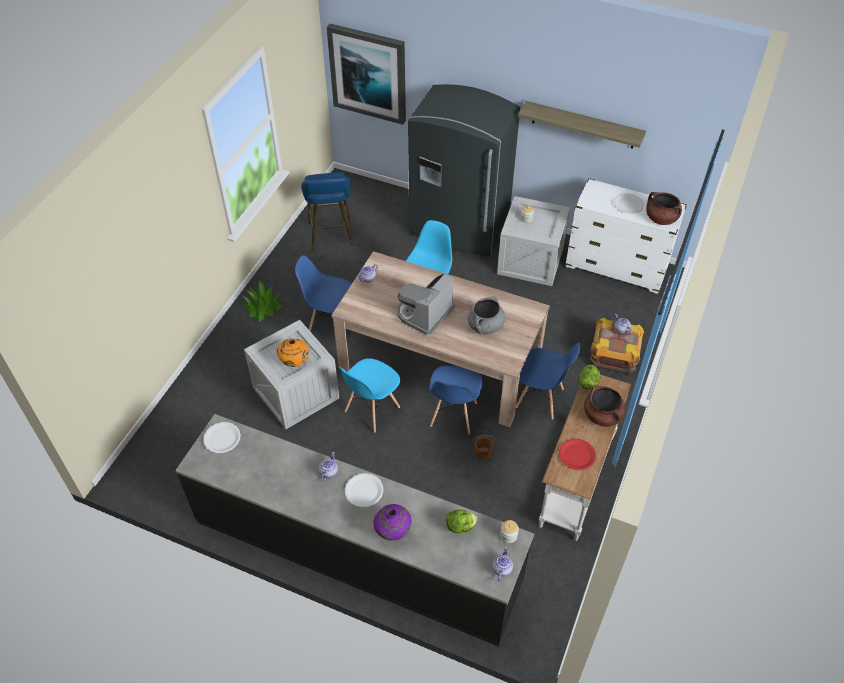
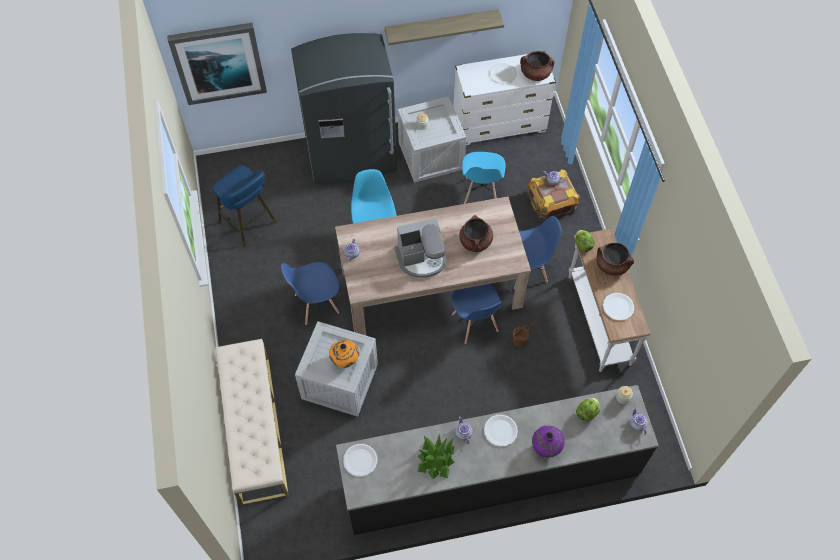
camera: 35 degrees left, 10 degrees up
potted plant [242,280,282,322] -> potted plant moved to [417,434,454,479]
blue chair [339,358,400,432] -> blue chair moved to [462,152,506,204]
coffee machine [397,273,455,335] -> coffee machine turned 105 degrees counterclockwise [394,218,446,278]
grey cooking pot [468,296,505,335] -> brown cooking pot [459,215,493,252]
red plate [559,439,596,470] -> white plate [603,293,634,320]
none -> beige bench [216,339,289,505]

